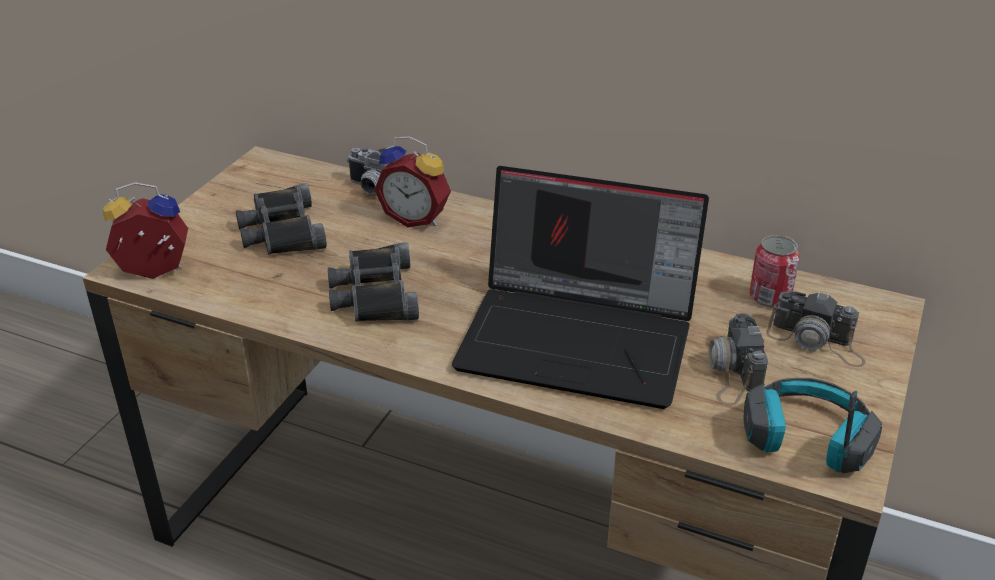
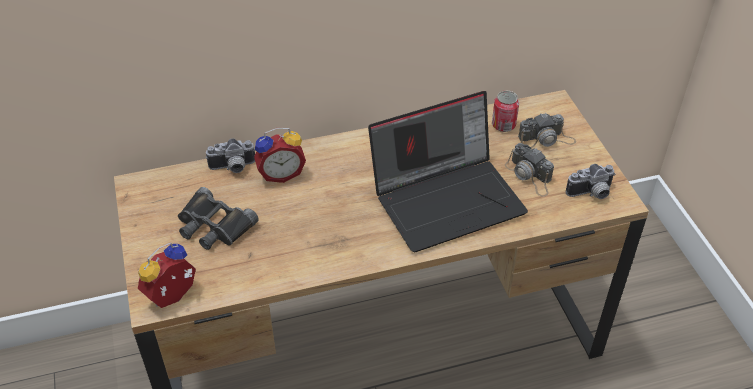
camera: 40 degrees left, 10 degrees up
black binoculars [328,242,419,322] -> none
headphones [744,378,882,473] -> camera [566,164,616,199]

